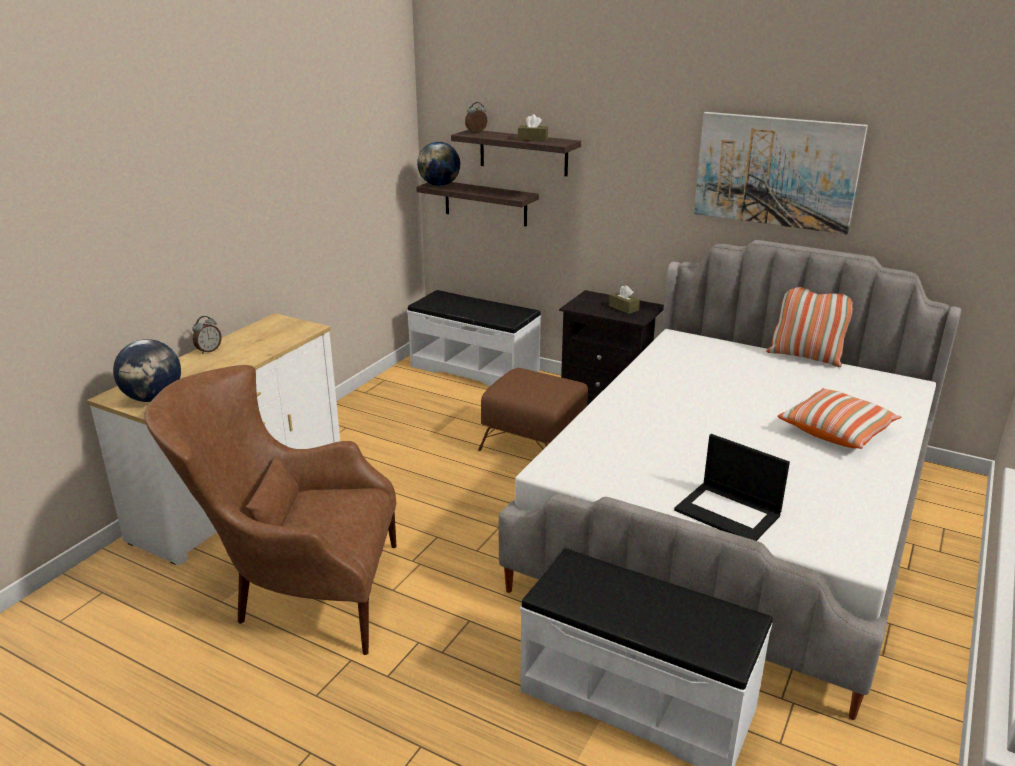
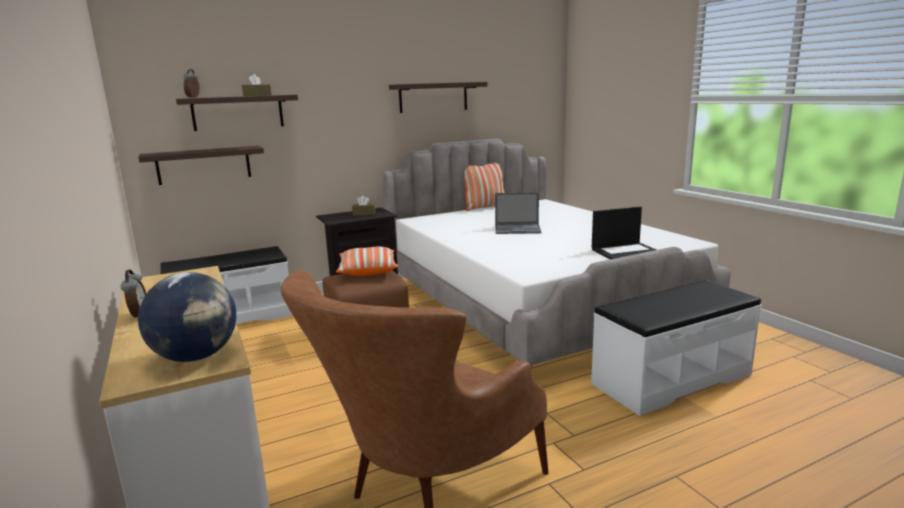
camera: 55 degrees left, 10 degrees down
globe [417,142,460,186] -> none
picture [694,112,868,235] -> shelf [389,82,487,113]
pillow [778,388,901,449] -> pillow moved to [336,247,398,276]
none -> laptop [495,192,541,234]

